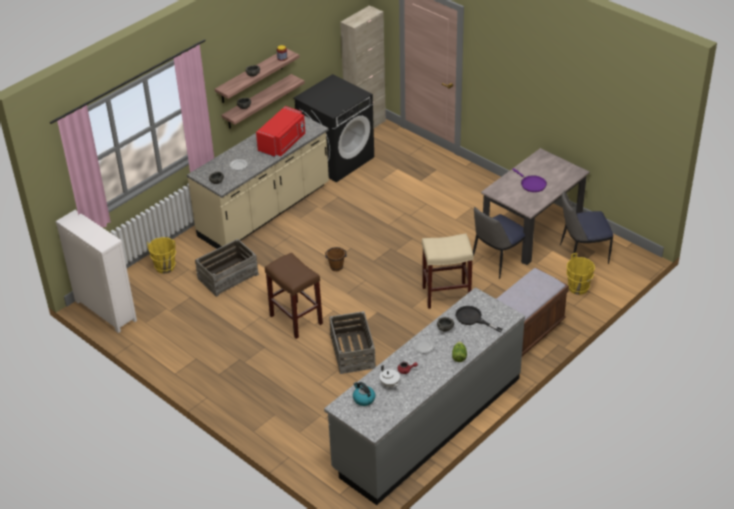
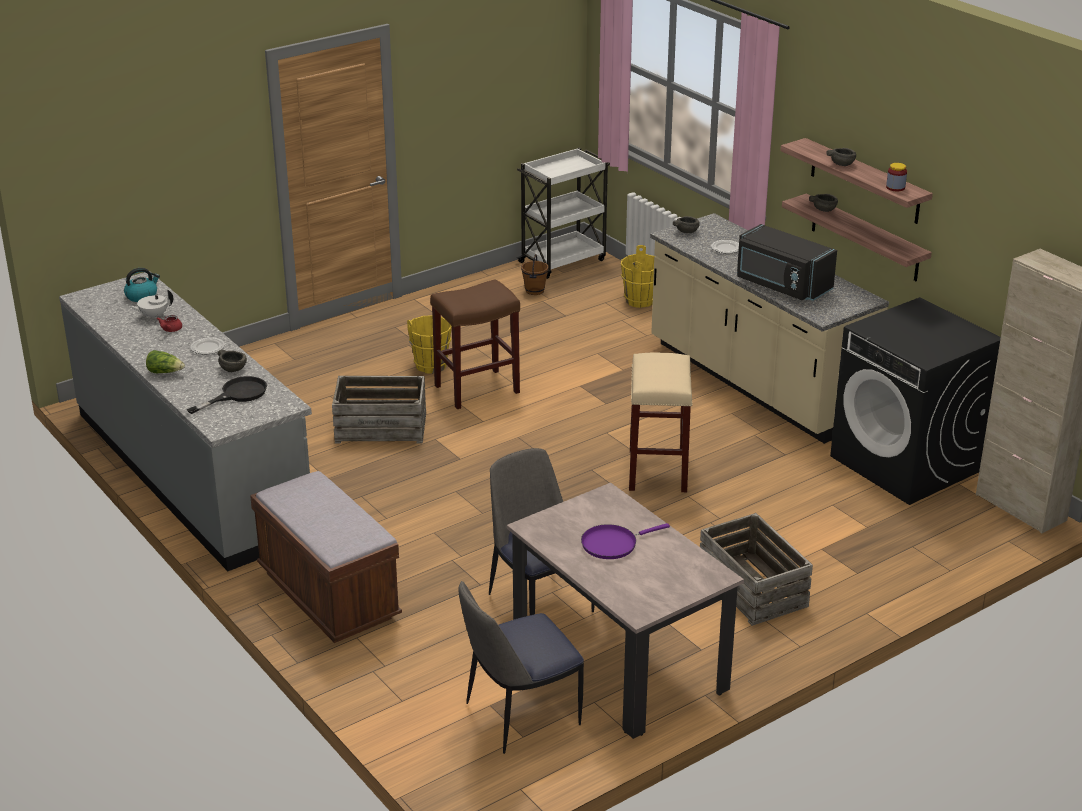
camera: 100 degrees right, 10 degrees down
white dresser [56,210,137,333] -> white cart [516,148,610,279]
crate [195,239,259,297] -> crate moved to [700,513,813,626]
red microwave [256,106,305,157] -> black microwave [737,224,837,301]
brown bucket [325,247,347,271] -> brown bucket moved to [521,254,548,295]
beige stool [422,233,474,309] -> beige stool moved to [629,352,693,492]
chair [560,191,613,264] -> chair turned 120 degrees counterclockwise [458,581,584,754]
yellow bucket [566,253,595,295] -> yellow bucket moved to [407,315,452,374]

